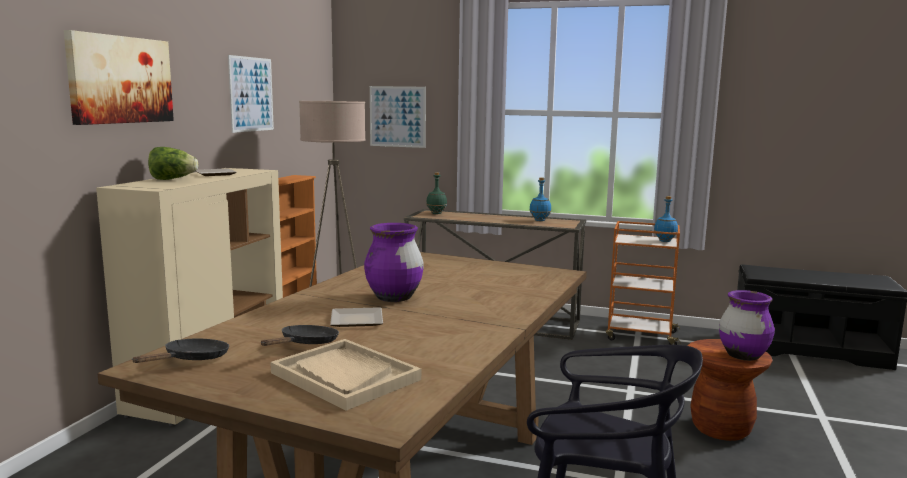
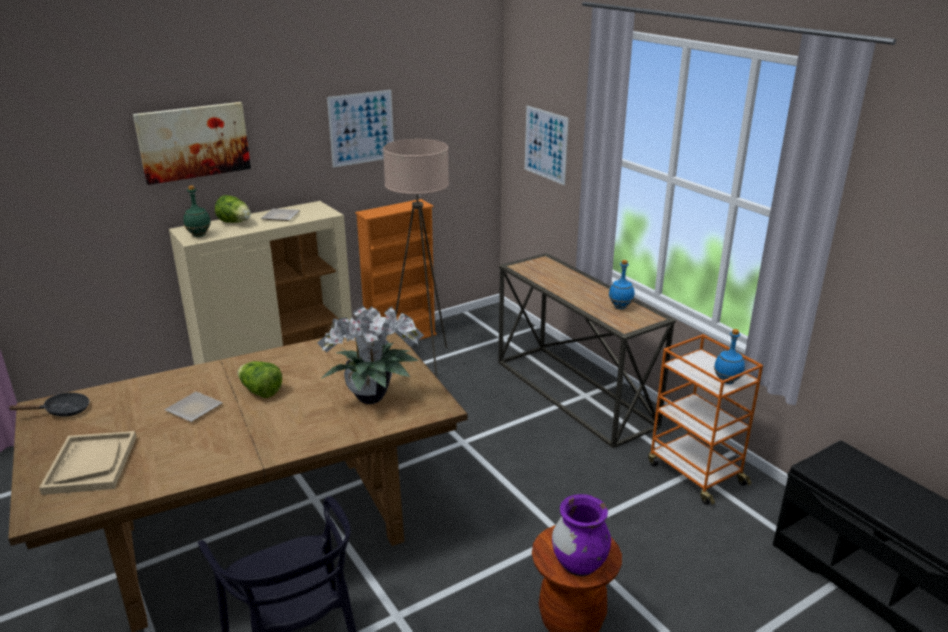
camera: 40 degrees right, 15 degrees up
black frying pan [261,325,339,346] -> none
purple vase [364,223,424,302] -> lettuce [237,361,282,398]
green bottle [426,172,447,214] -> green bottle moved to [184,185,211,237]
none -> potted plant [317,306,424,404]

